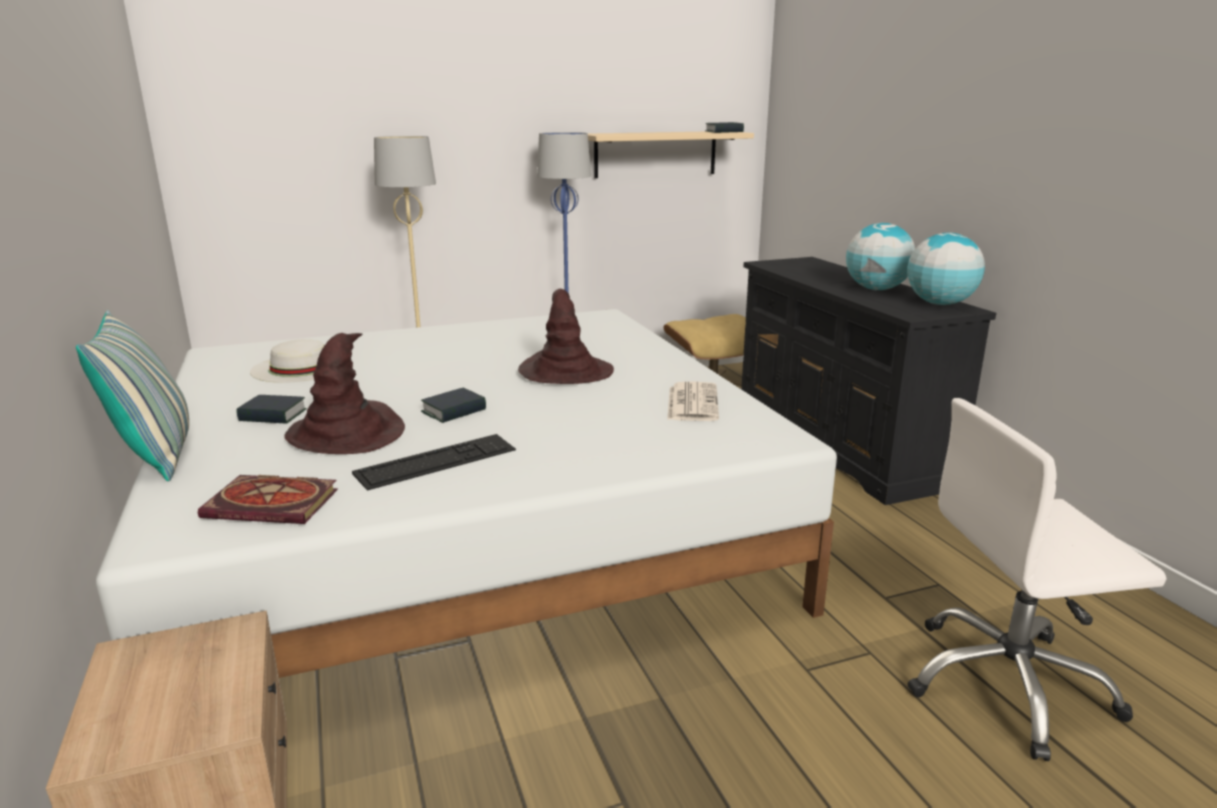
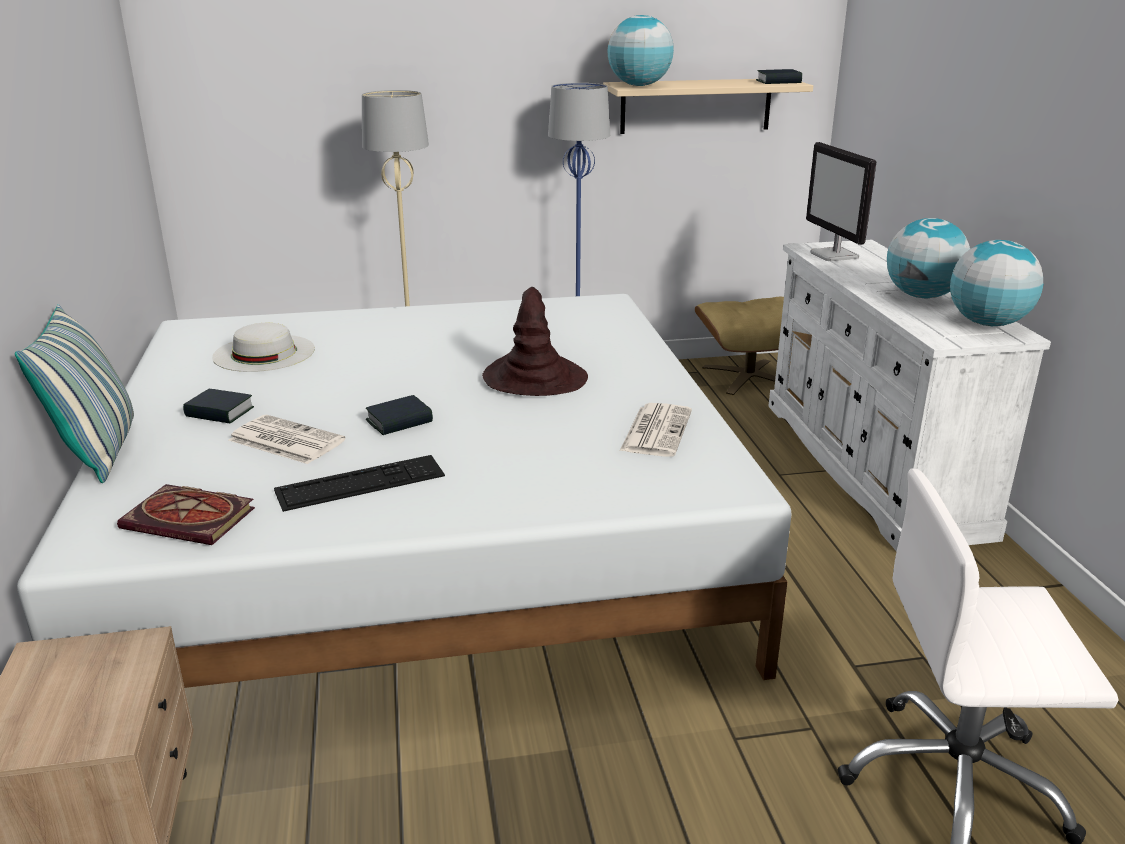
camera: 10 degrees right, 5 degrees up
brown hat [284,333,405,454] -> newspaper [229,415,345,464]
black dresser [741,257,996,505] -> white dresser [768,240,1051,552]
none -> globe [608,15,674,86]
none -> monitor [806,142,876,261]

